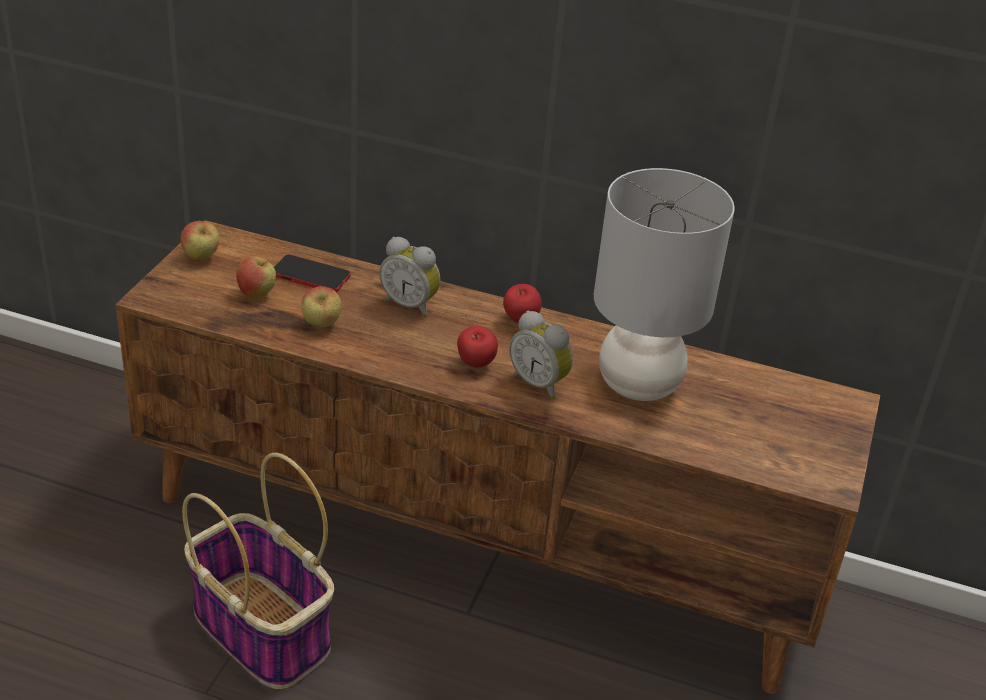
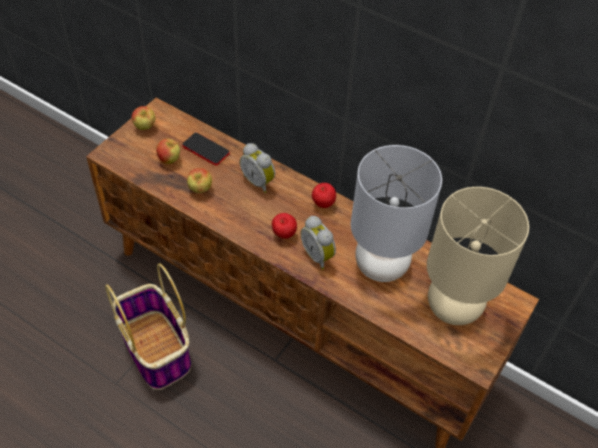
camera: 15 degrees right, 15 degrees up
none -> beige table lamp [427,187,529,325]

